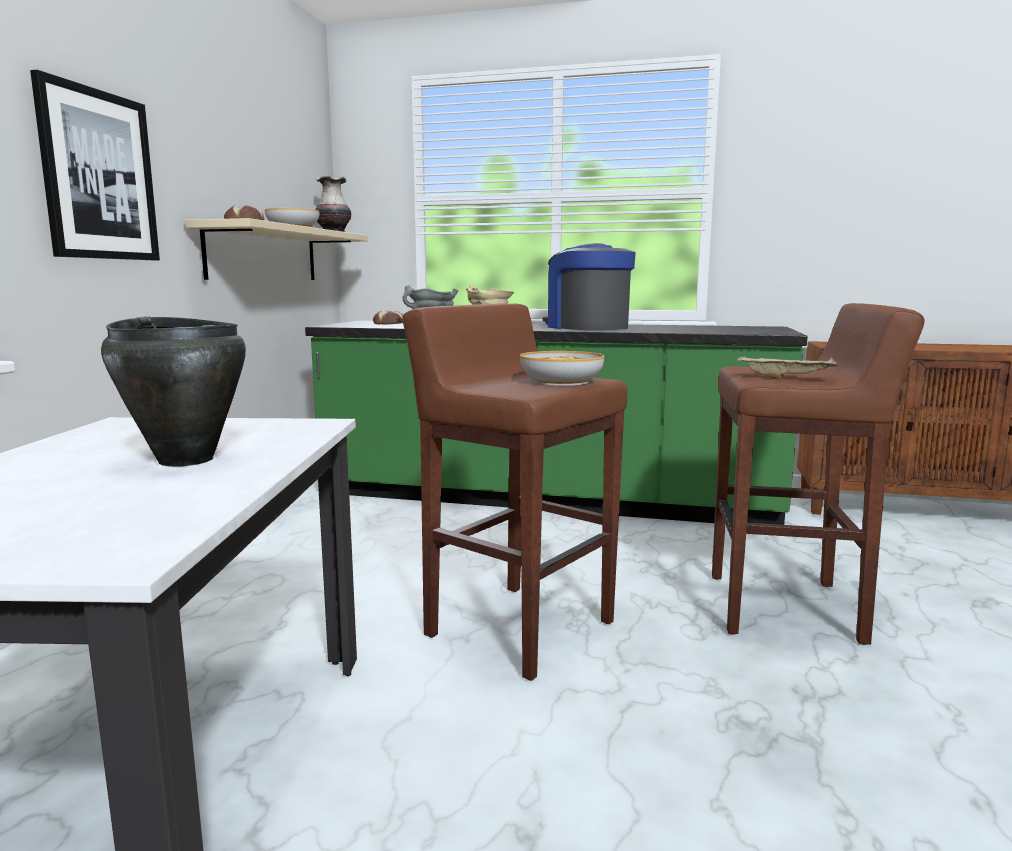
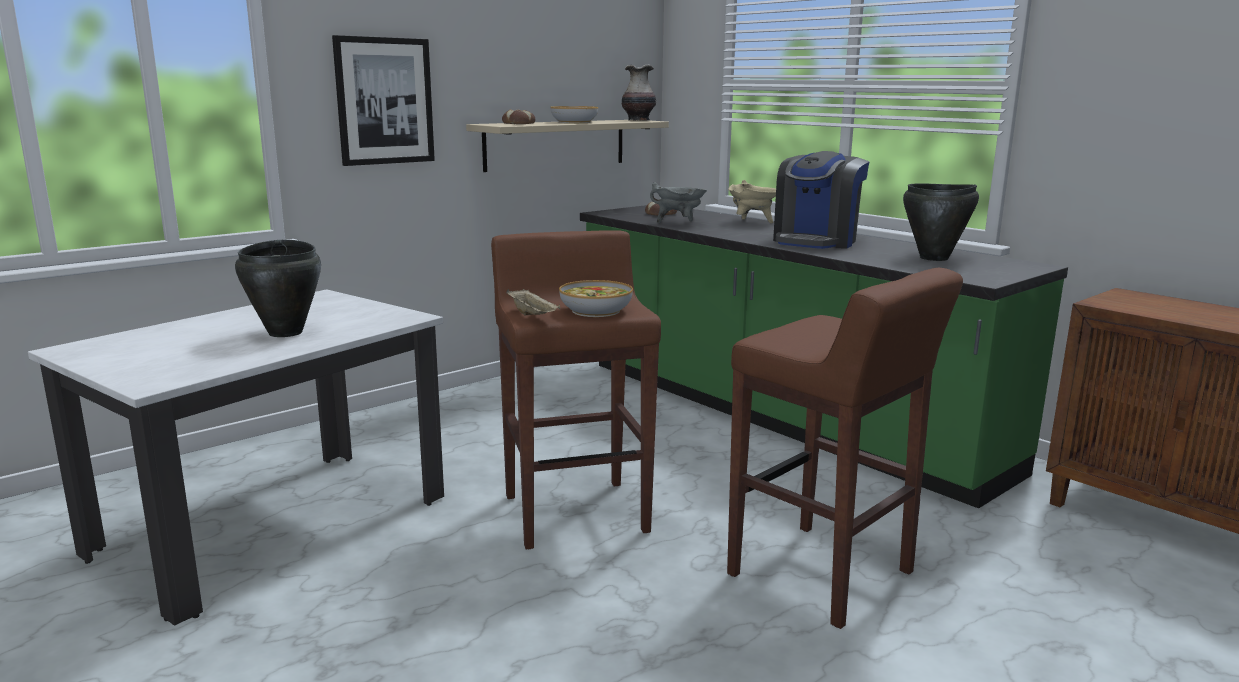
camera: 35 degrees right, 5 degrees up
coffee machine [543,243,636,330] -> coffee machine turned 150 degrees counterclockwise [773,151,870,249]
beige tray [737,356,838,379] -> beige tray moved to [506,289,560,316]
none -> black cooking pot [903,184,979,261]

